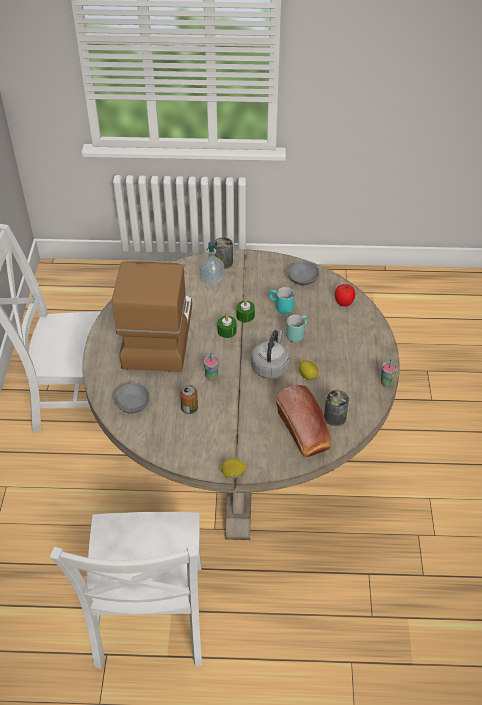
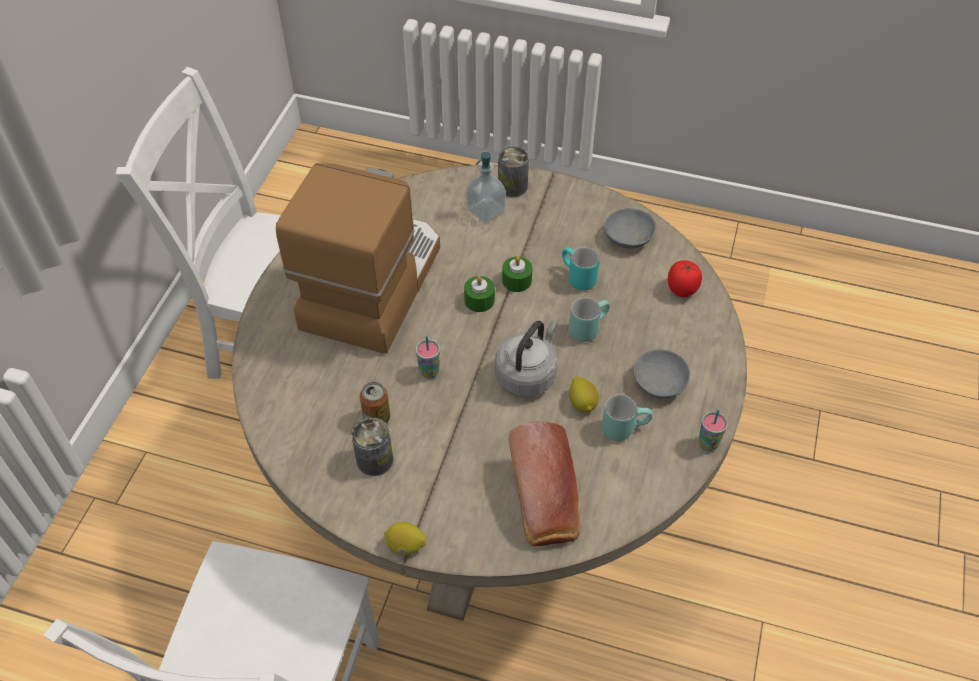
camera: 15 degrees right, 5 degrees up
grey bowl [114,383,150,414] -> grey bowl moved to [633,349,690,399]
can [324,390,349,426] -> can moved to [352,418,393,476]
none -> turquoise mug [602,394,653,441]

